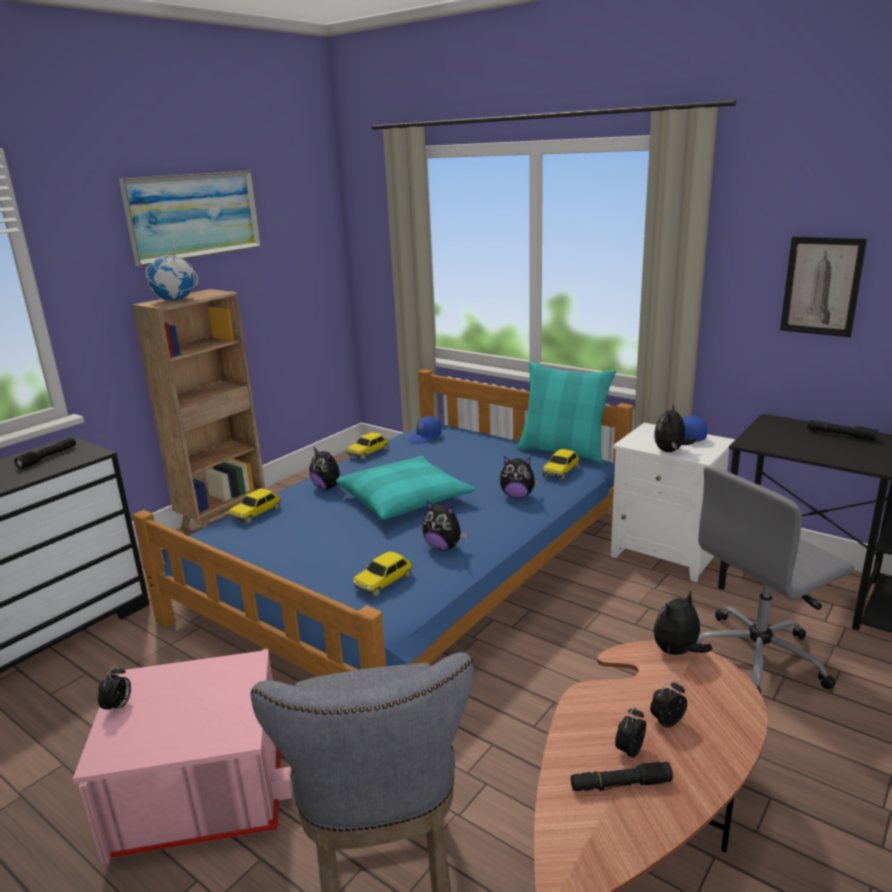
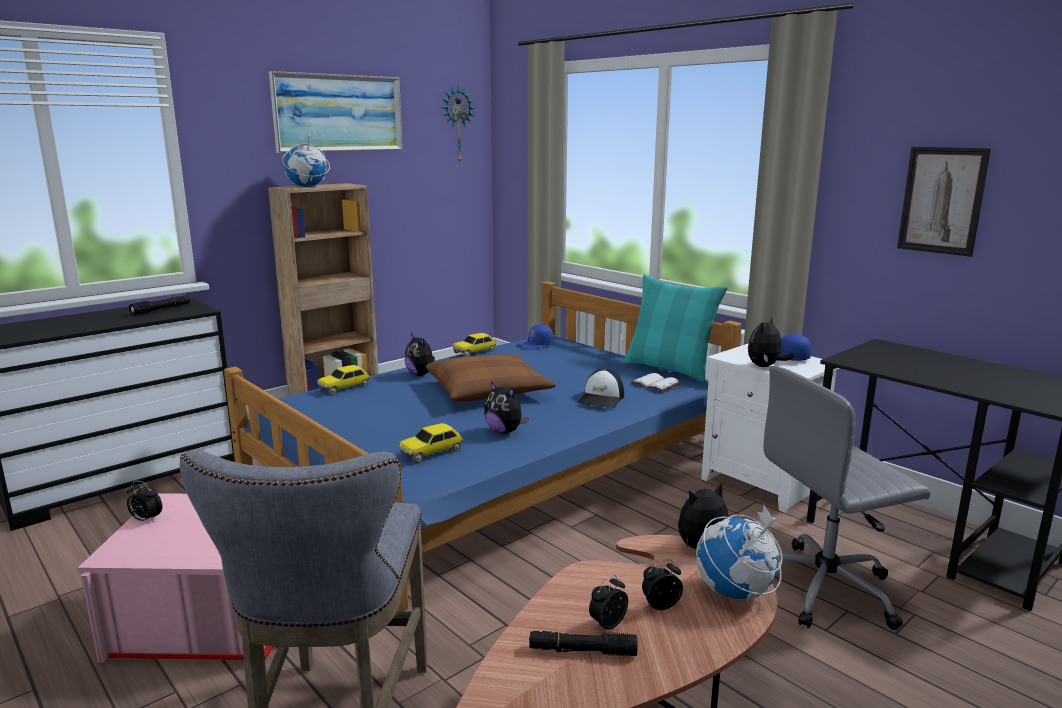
camera: 10 degrees right, 5 degrees down
alarm clock [98,666,131,714] -> alarm clock turned 90 degrees clockwise [126,481,162,522]
turquoise pillow [336,456,475,520] -> brown pillow [426,354,556,402]
plush toy [500,456,539,498] -> cap [577,369,624,408]
toy car [542,449,579,480] -> white book [631,373,681,392]
black flashlight [807,420,878,441] -> none
none -> wall clock [441,86,474,163]
none -> globe [696,505,783,600]

